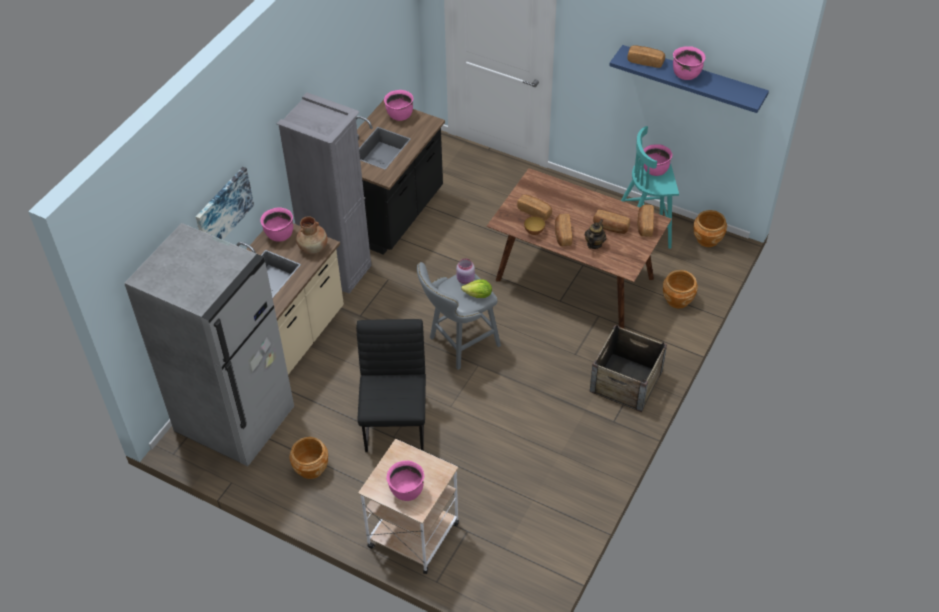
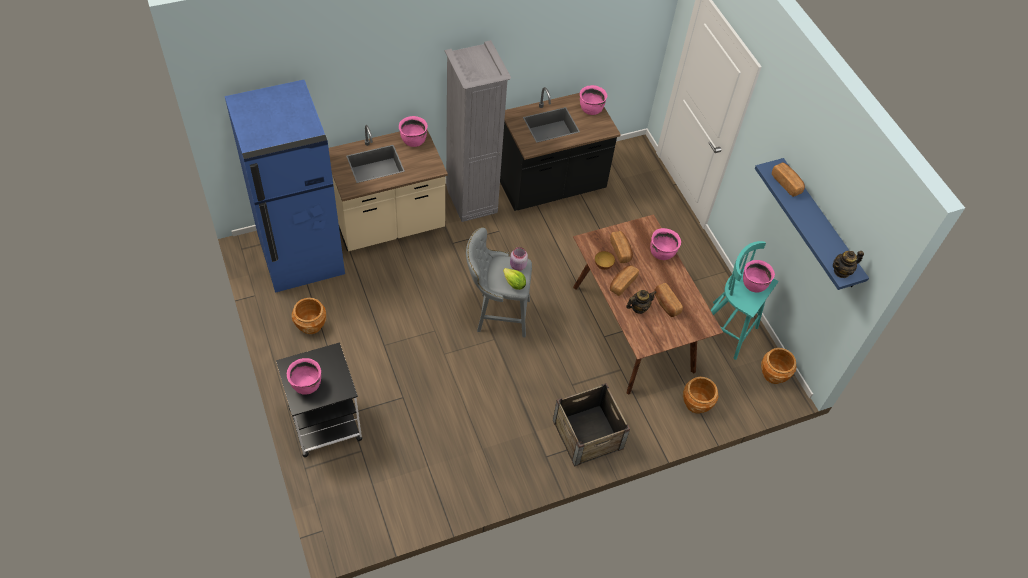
camera: 35 degrees right, 5 degrees up
grey fridge [124,223,294,467] -> blue fridge [225,80,345,293]
picture [196,167,254,240] -> none
brown vase [296,216,327,254] -> none
black chair [356,319,426,452] -> none
beige cart [358,439,459,574] -> black cart [276,342,363,457]
bread [637,205,654,237] -> none
pink cooking pot [673,46,706,80] -> pink cooking pot moved to [650,228,681,260]
none -> teapot [833,251,864,278]

